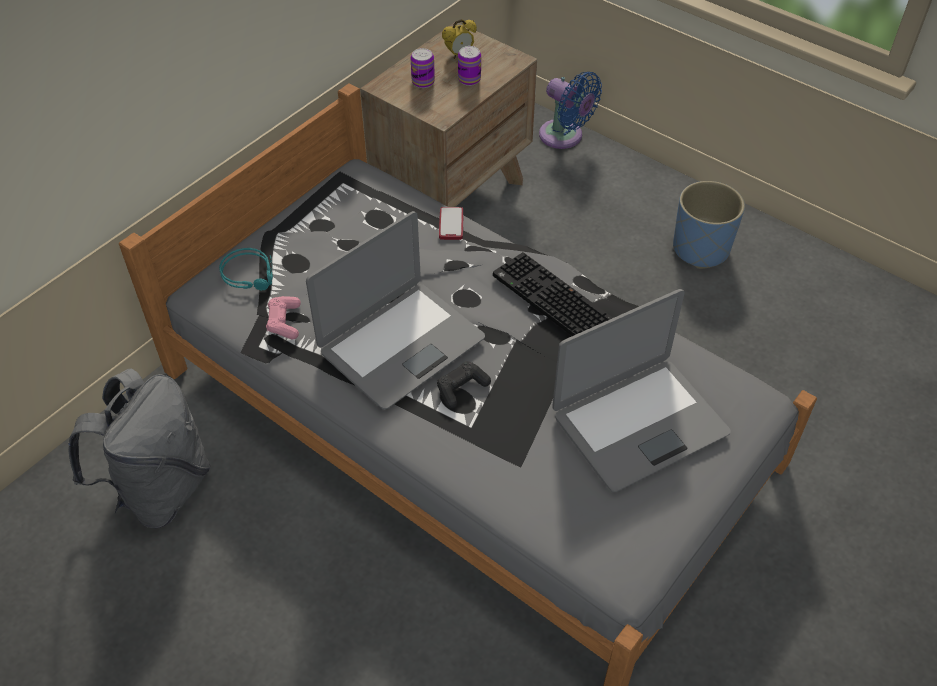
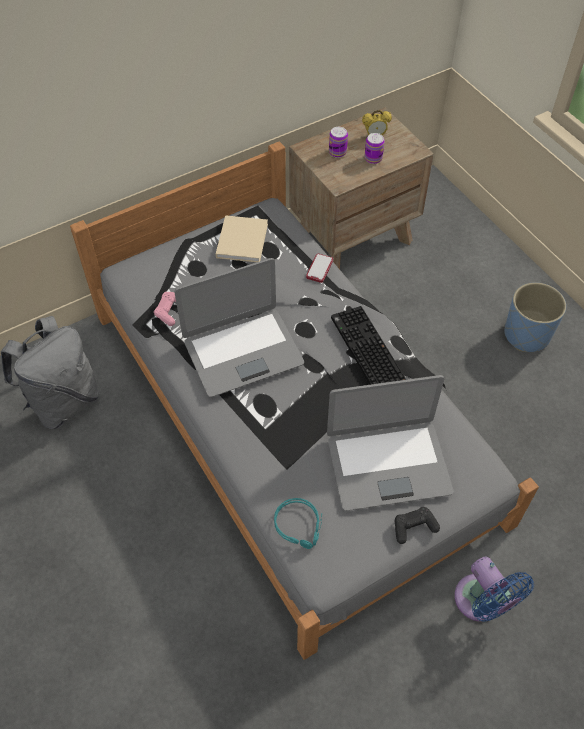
camera: 20 degrees right, 5 degrees up
turquoise headphones [219,248,273,291] -> turquoise headphones moved to [274,498,322,549]
black game controller [437,361,491,409] -> black game controller moved to [395,507,440,544]
blue fan [539,72,602,149] -> blue fan moved to [455,556,534,622]
none -> beige book [216,215,268,262]

